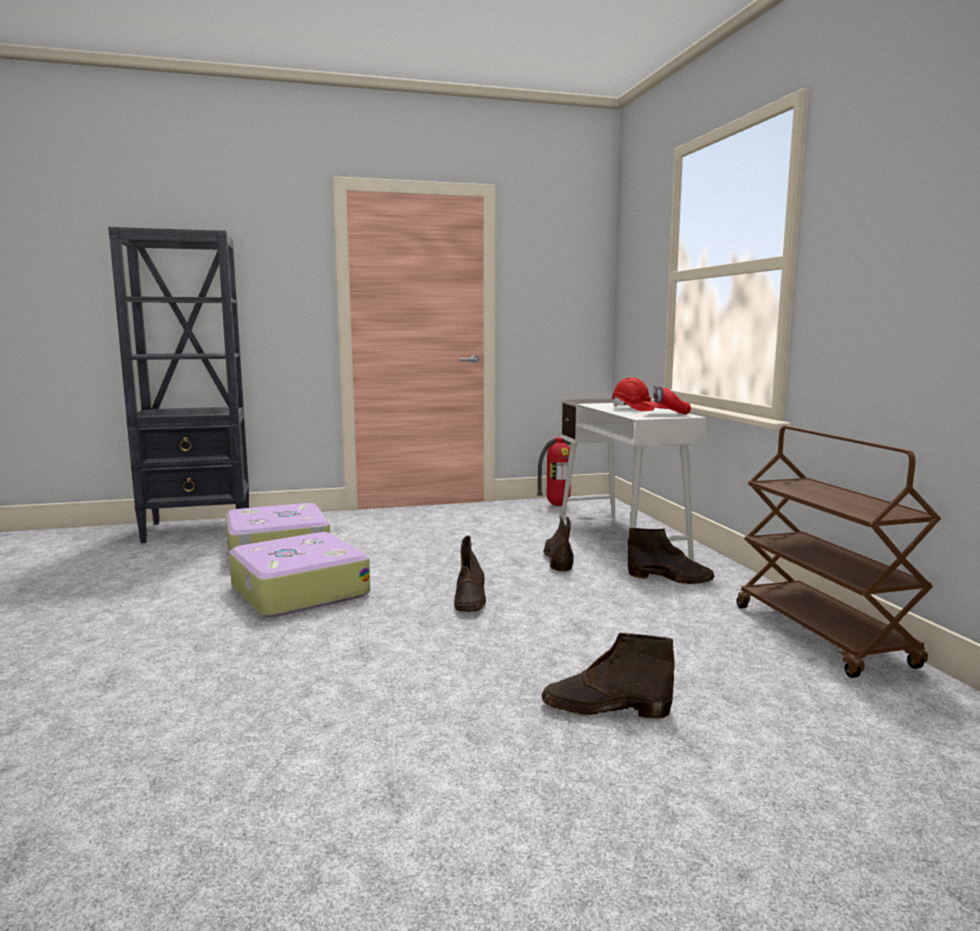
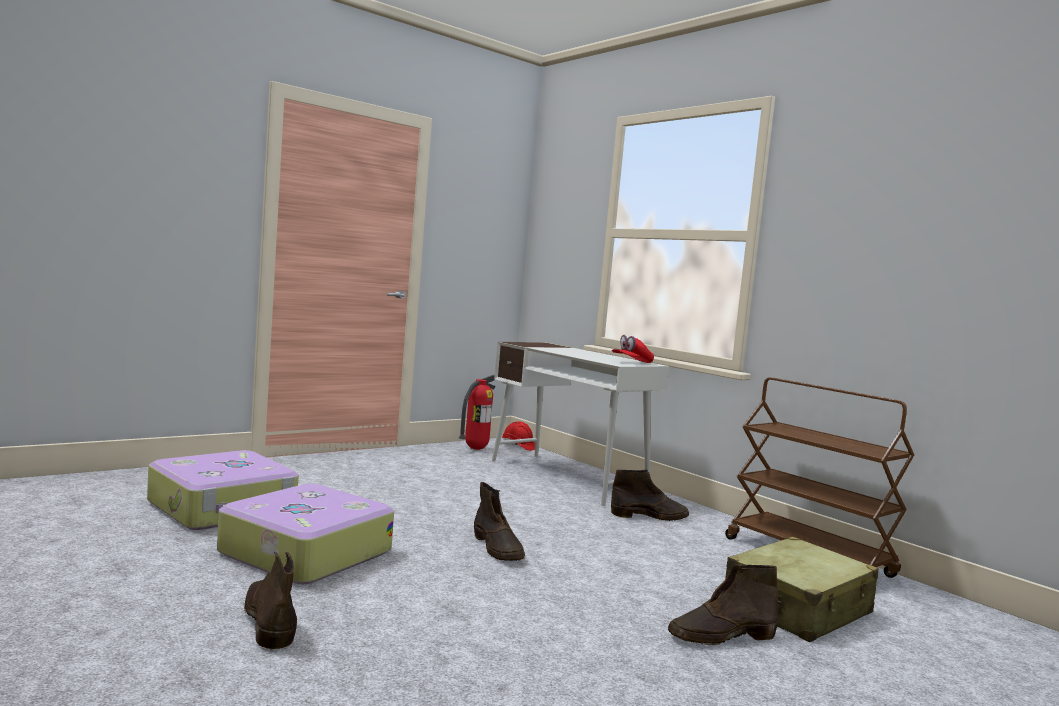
camera: 25 degrees left, 5 degrees down
black bookcase [108,227,249,543] -> none
brown boot [543,516,574,572] -> brown boot moved to [244,552,297,650]
red hard hat [611,377,654,411] -> red hard hat moved to [502,421,535,451]
none -> beige suitcase [725,537,879,642]

